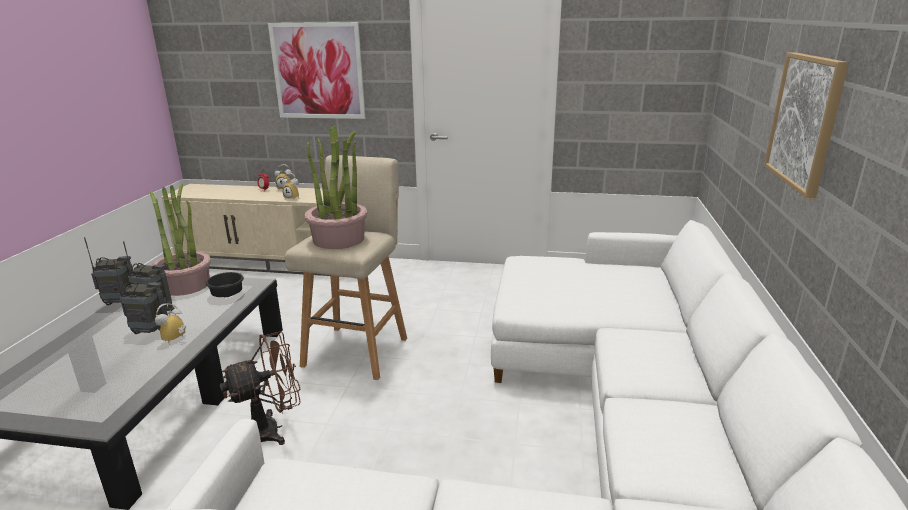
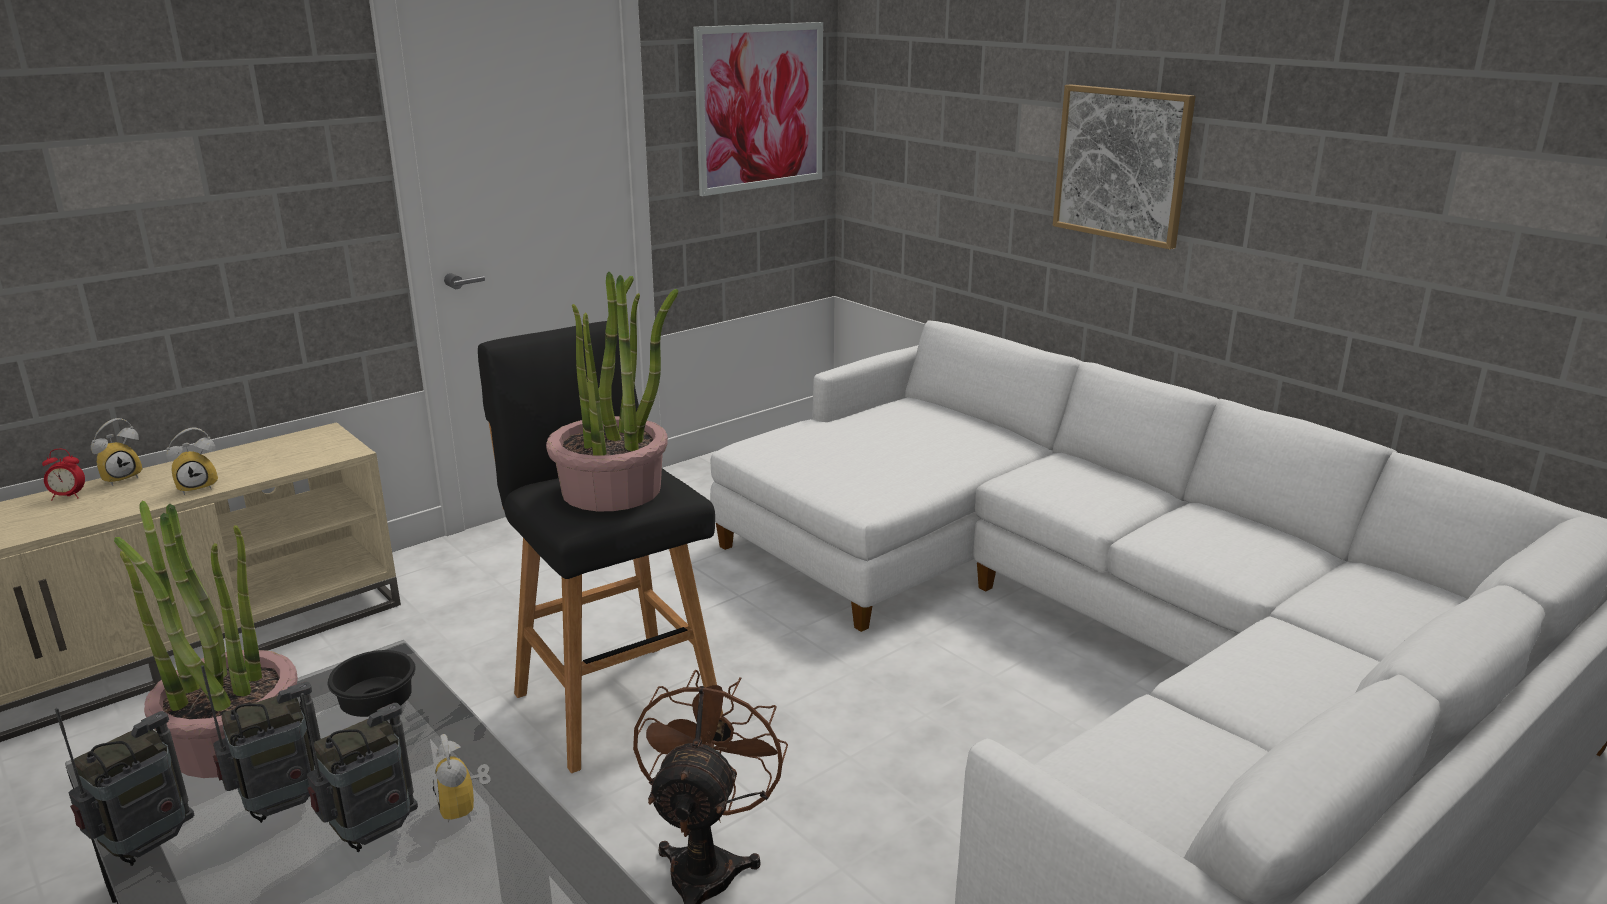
camera: 50 degrees left, 0 degrees up
picture [268,22,365,119] -> picture moved to [693,22,823,196]
beige stool [285,155,407,380] -> black stool [478,321,723,773]

